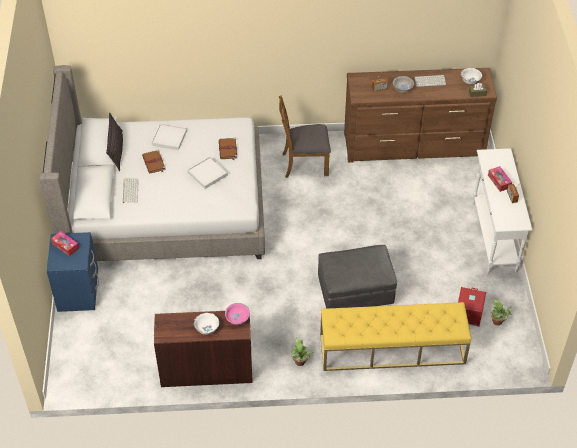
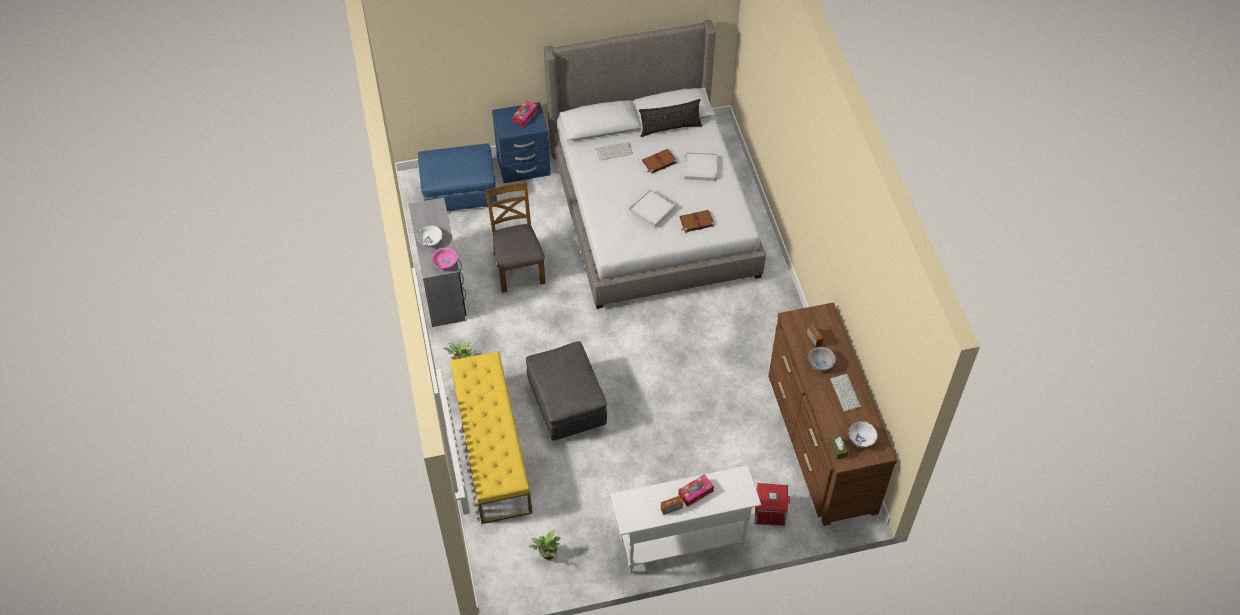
camera: 80 degrees right, 5 degrees up
brown desk [154,311,253,387] -> grey desk [409,197,466,327]
brown chair [279,95,331,178] -> brown chair moved to [485,181,546,293]
red storage box [458,287,486,327] -> red storage box moved to [755,483,790,526]
none -> blue ottoman [418,144,497,211]

